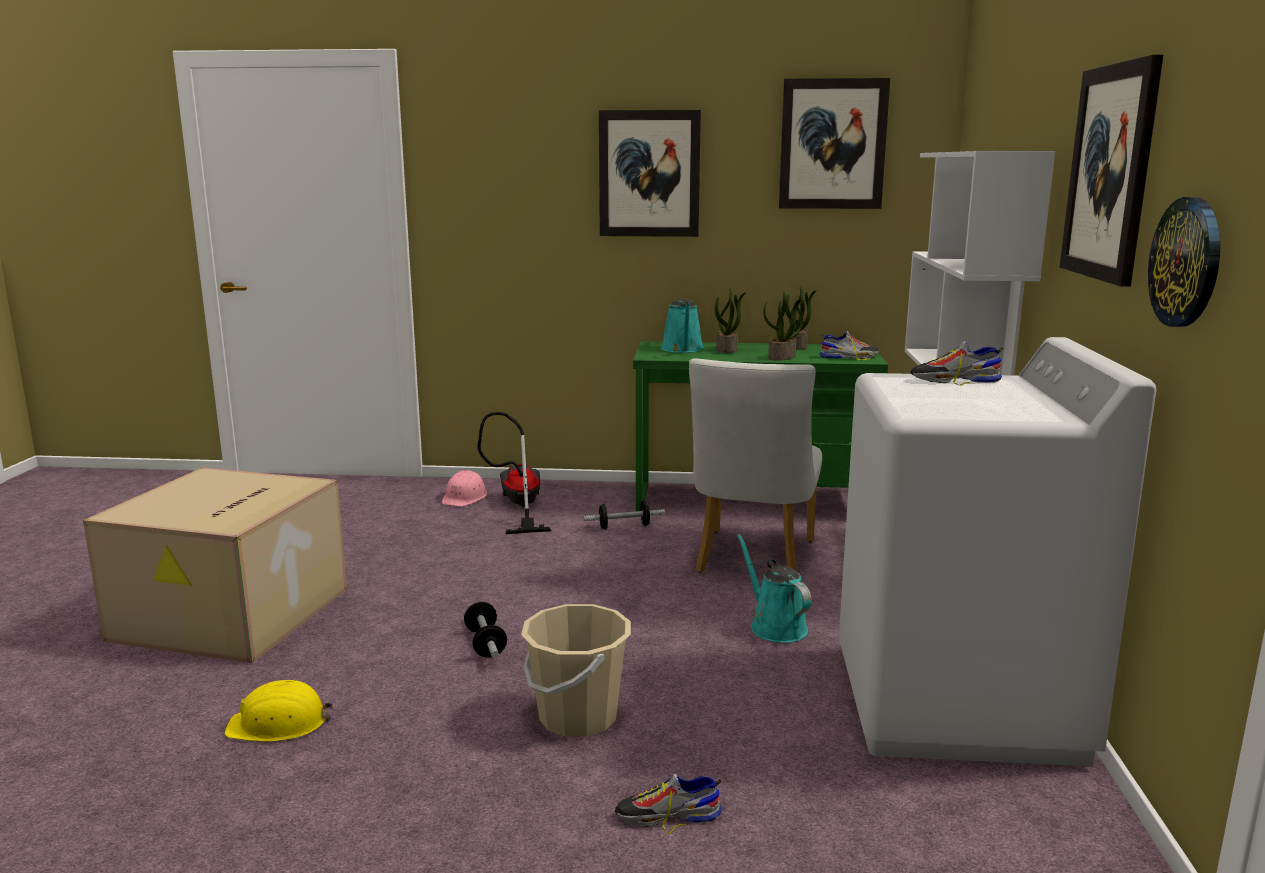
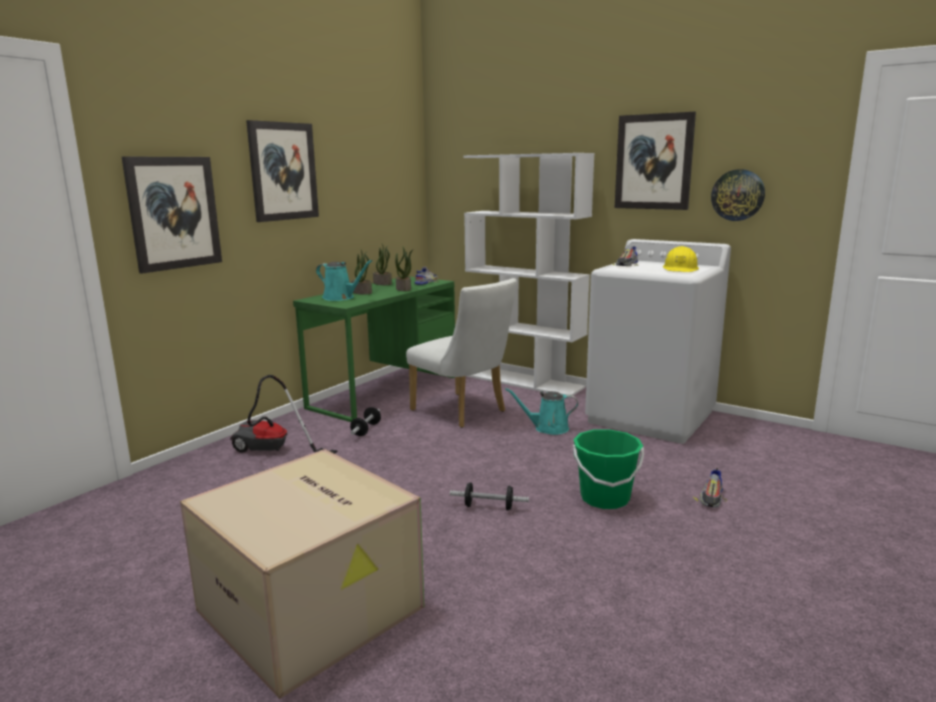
camera: 60 degrees left, 0 degrees up
yellow hard hat [225,679,333,742] -> yellow hard hat moved to [663,246,699,272]
pink hard hat [441,470,487,506] -> none
beige bucket [521,604,631,737] -> green bucket [573,429,644,509]
picture [779,78,890,209] -> picture moved to [122,157,222,274]

